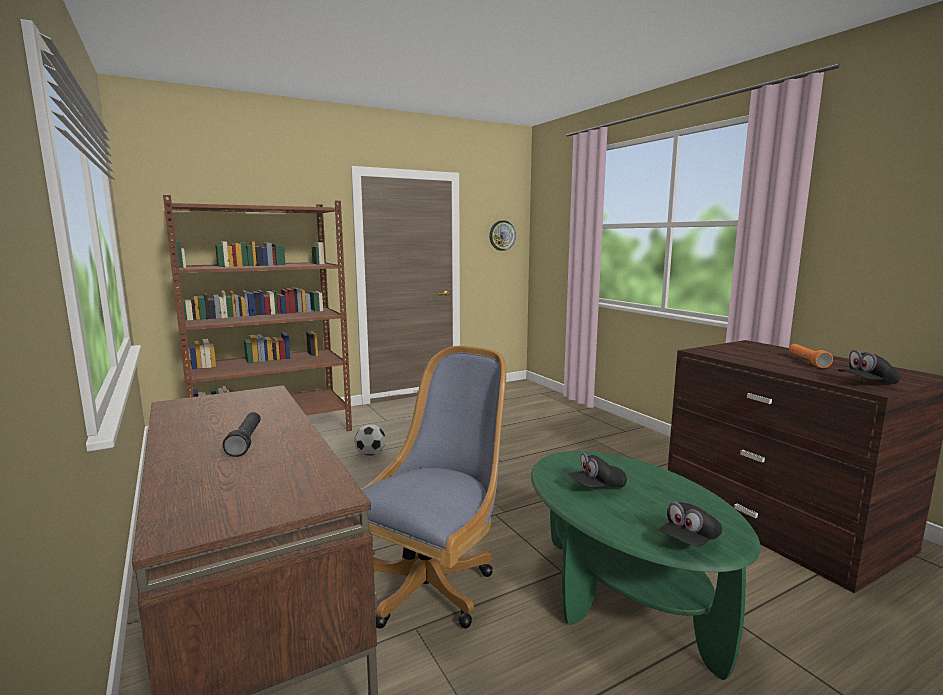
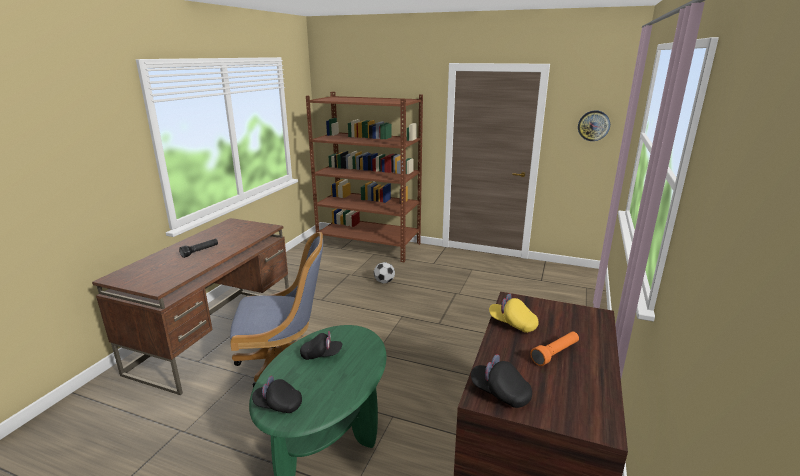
camera: 50 degrees right, 10 degrees up
black cap [569,452,627,488] -> black cap turned 150 degrees clockwise [300,331,342,360]
none -> yellow cap [489,293,539,333]

